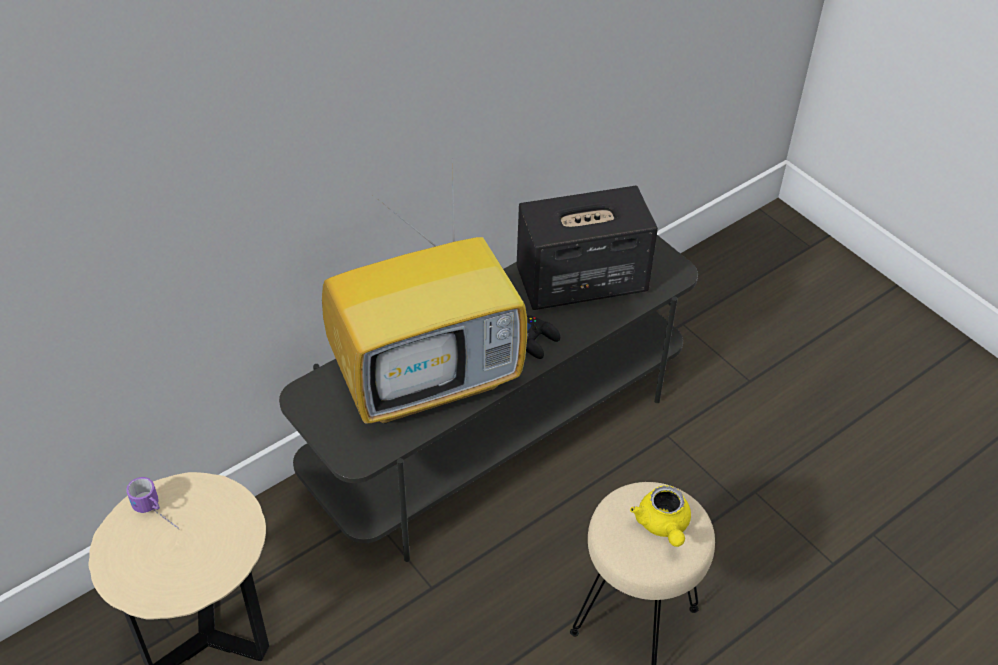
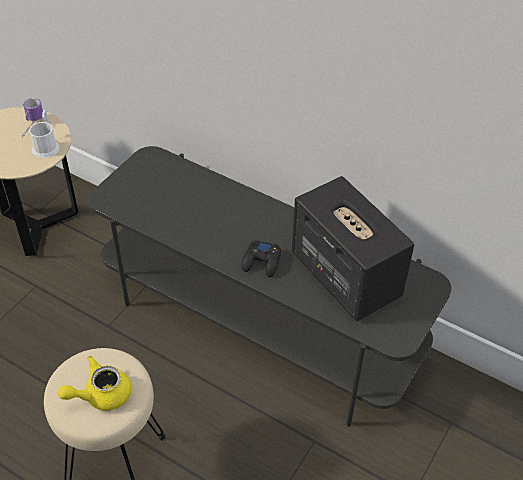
camera: 70 degrees right, 0 degrees up
television [322,192,527,423] -> none
none -> white mug [29,110,60,158]

